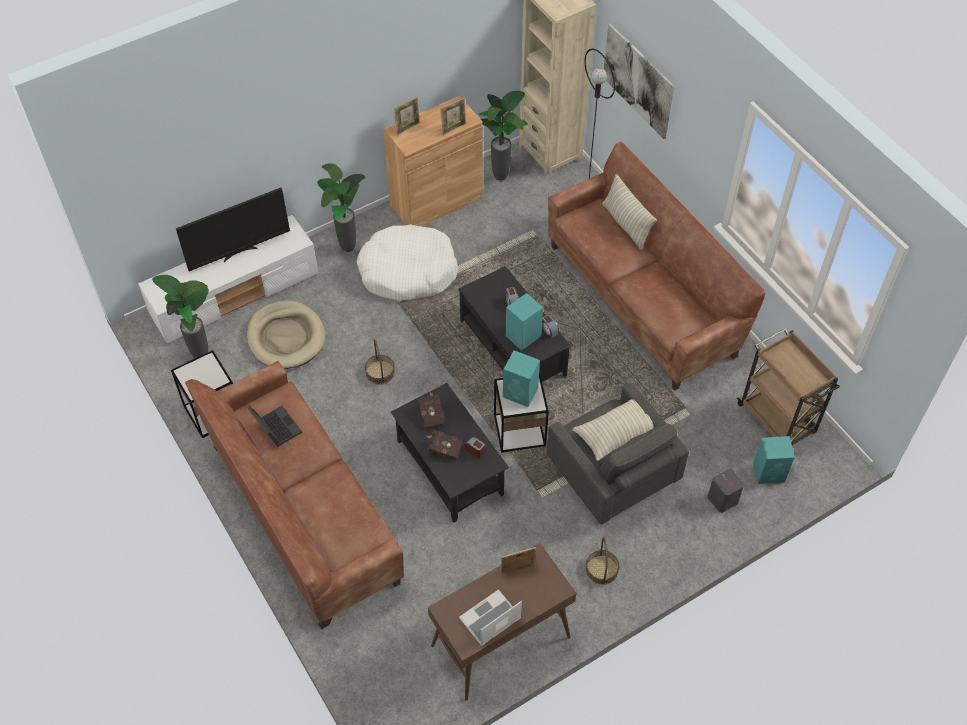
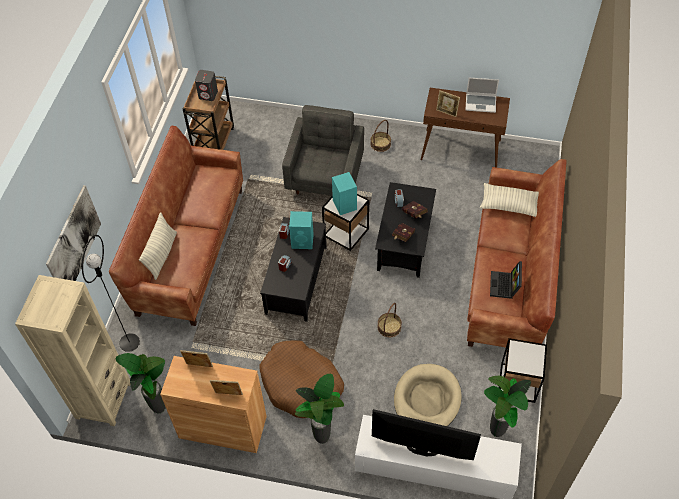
camera: 135 degrees left, 0 degrees up
white dog bed [357,224,458,300] -> brown dog bed [260,340,344,418]
pillow [573,399,654,461] -> pillow moved to [479,183,539,217]
grey speaker [708,468,744,513] -> grey speaker moved to [195,70,218,101]
turquoise speaker [753,436,795,484] -> none

